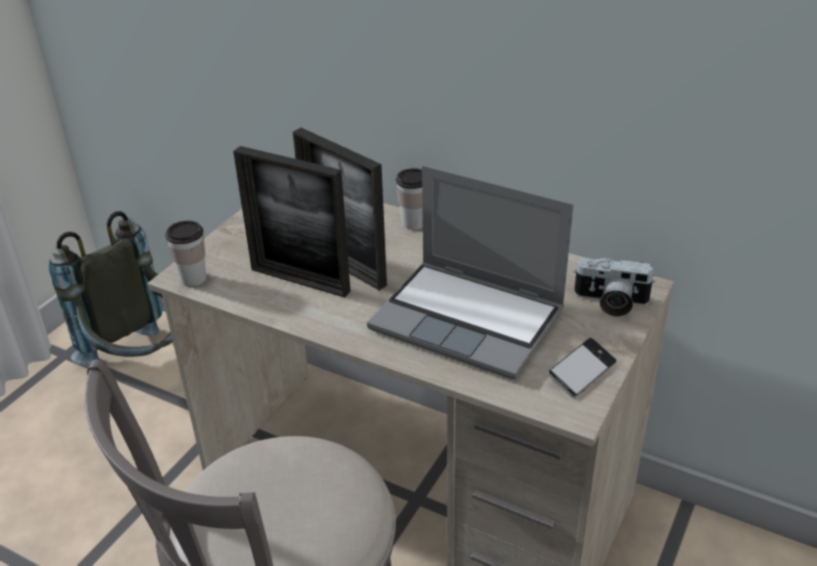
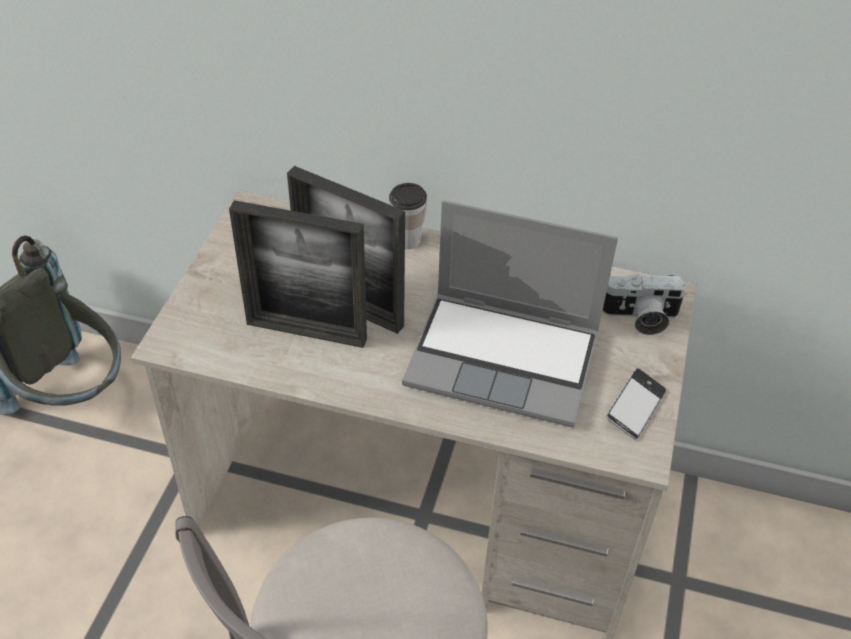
camera: 15 degrees left, 10 degrees up
cup [165,221,206,286] -> none

